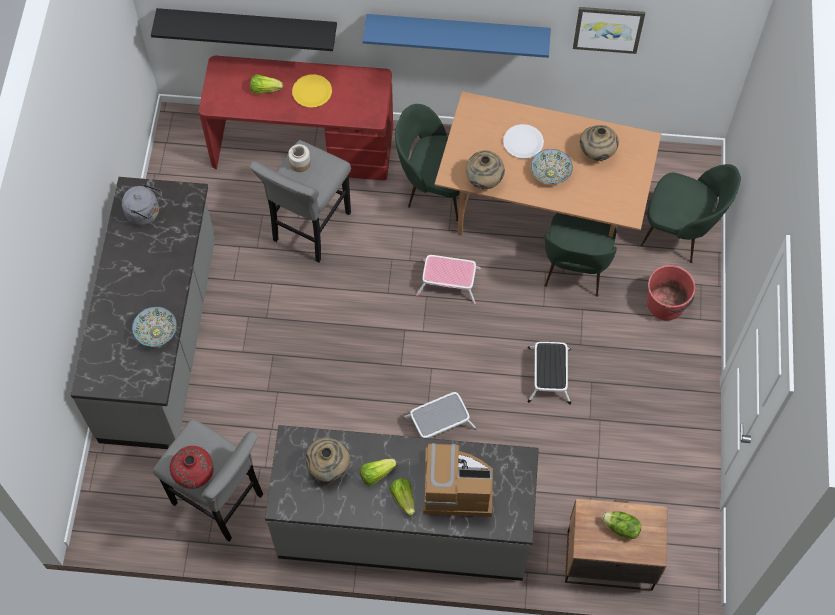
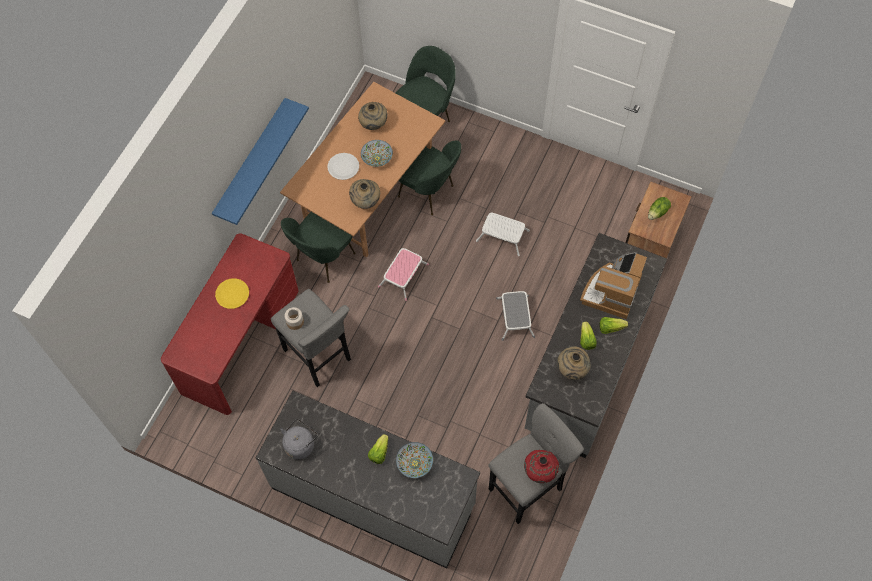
camera: 70 degrees left, 0 degrees up
black shelf [151,8,337,51] -> none
lettuce [250,74,283,94] -> lettuce moved to [368,434,388,464]
black step ladder [527,342,571,404] -> white step ladder [476,213,530,256]
picture [573,7,645,54] -> none
red bucket [647,265,695,320] -> none

